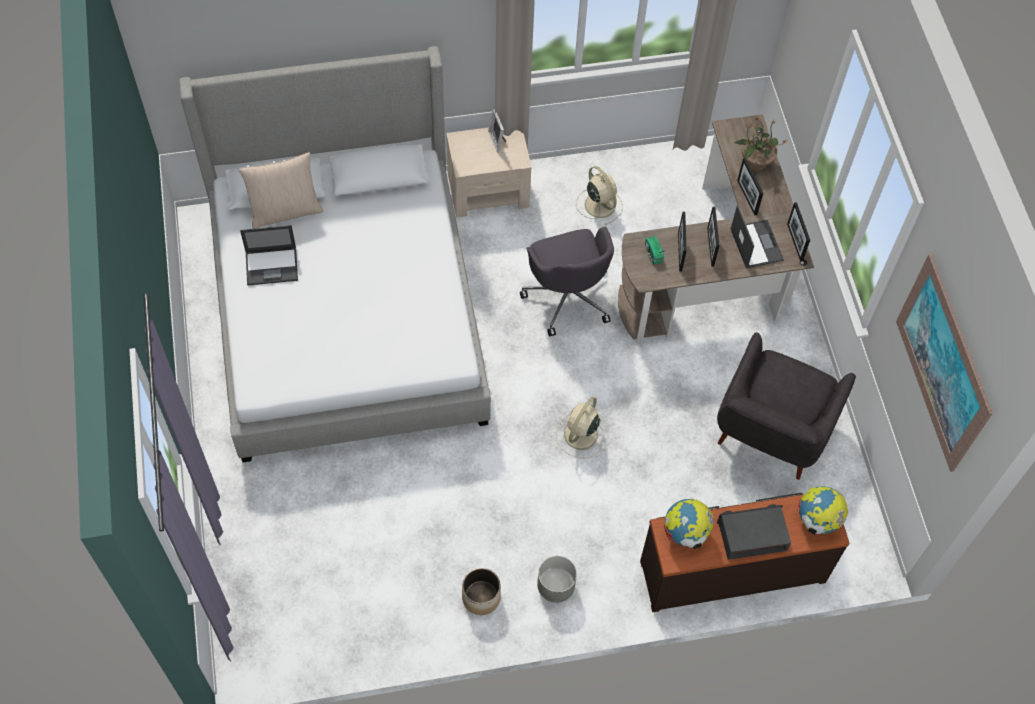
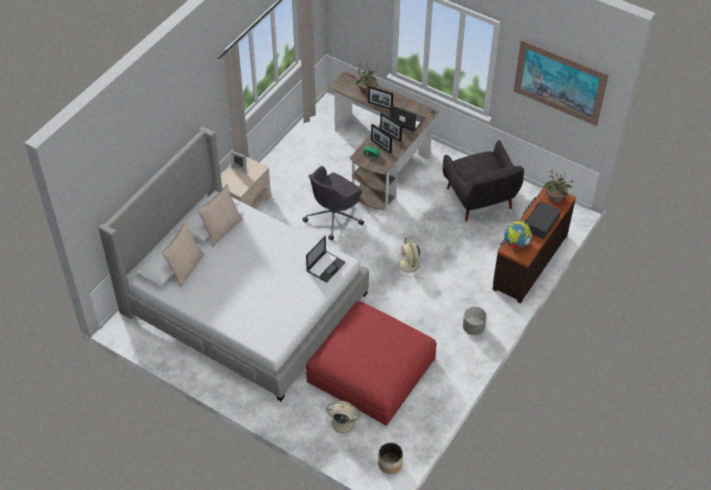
camera: 45 degrees left, 10 degrees down
laptop [240,225,298,286] -> laptop moved to [306,235,345,283]
planter [462,568,501,615] -> planter moved to [378,442,403,474]
grey office chair [520,227,614,336] -> grey office chair turned 105 degrees clockwise [302,166,364,241]
beige fan [576,166,623,226] -> beige fan moved to [326,401,360,437]
picture frame [787,202,810,261] -> none
globe [797,486,848,535] -> potted plant [543,171,574,203]
none -> beige pillow [197,184,243,246]
none -> red ottoman [306,301,437,426]

